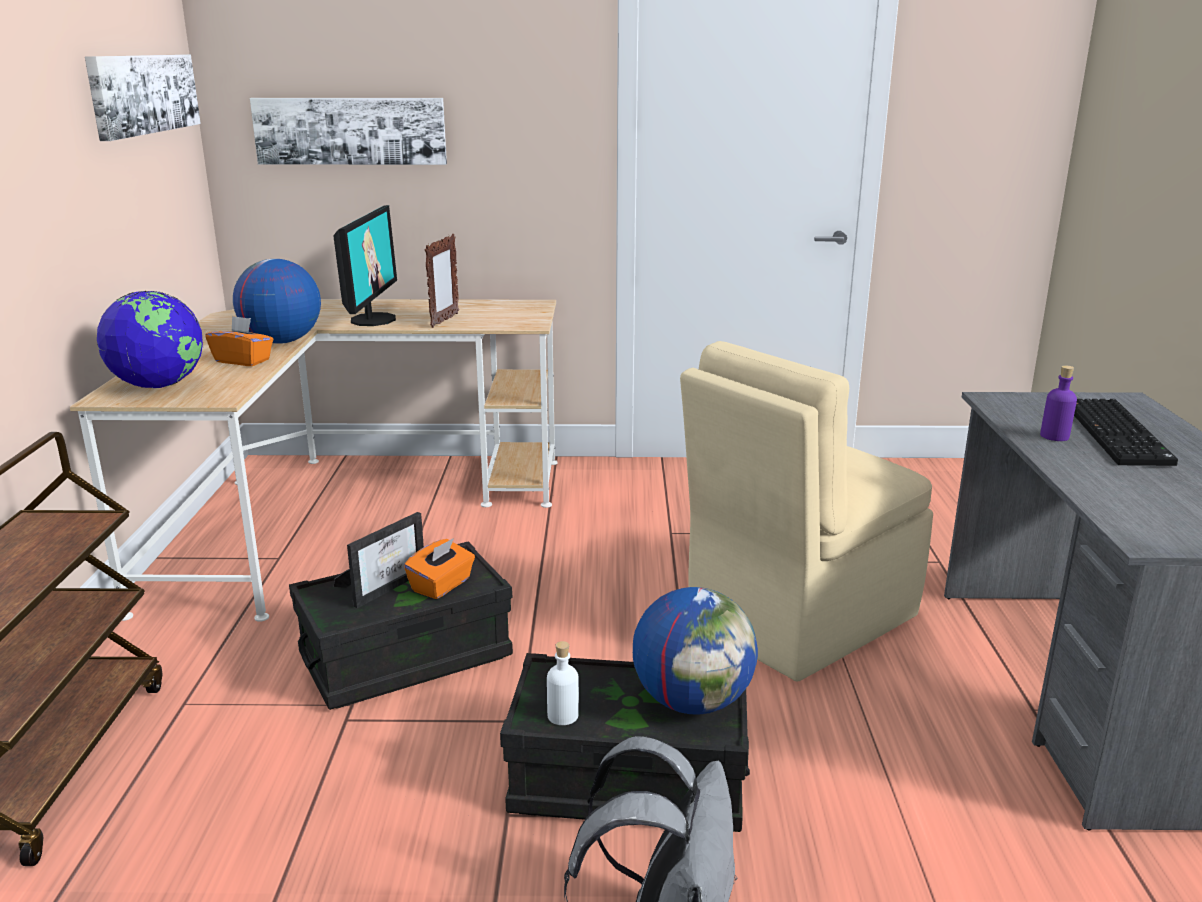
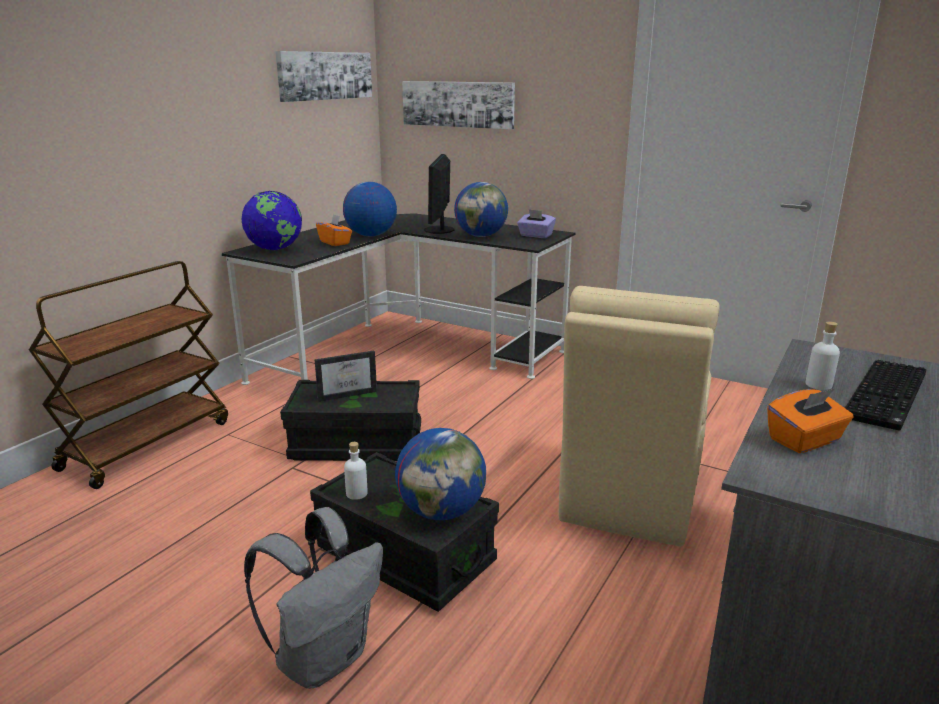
camera: 30 degrees right, 0 degrees up
beige desk [70,299,558,622] -> black desk [222,213,576,385]
monitor [333,205,397,326] -> monitor turned 150 degrees clockwise [424,154,454,234]
orange tissue box [404,538,475,599] -> orange tissue box moved to [767,389,854,453]
picture frame [425,234,459,328] -> globe [454,182,508,237]
beige chair [680,341,933,681] -> beige chair turned 60 degrees counterclockwise [559,286,720,547]
purple bottle [1040,365,1077,441] -> white bottle [806,321,840,390]
none -> purple tissue box [517,209,556,238]

